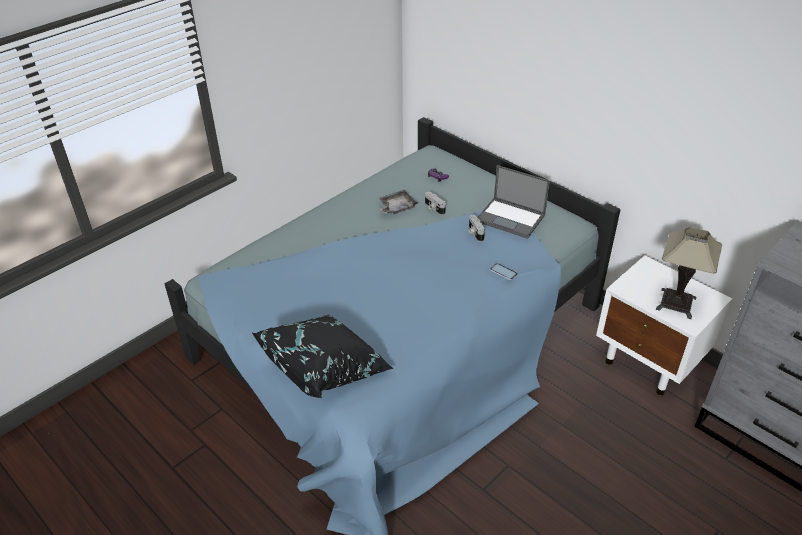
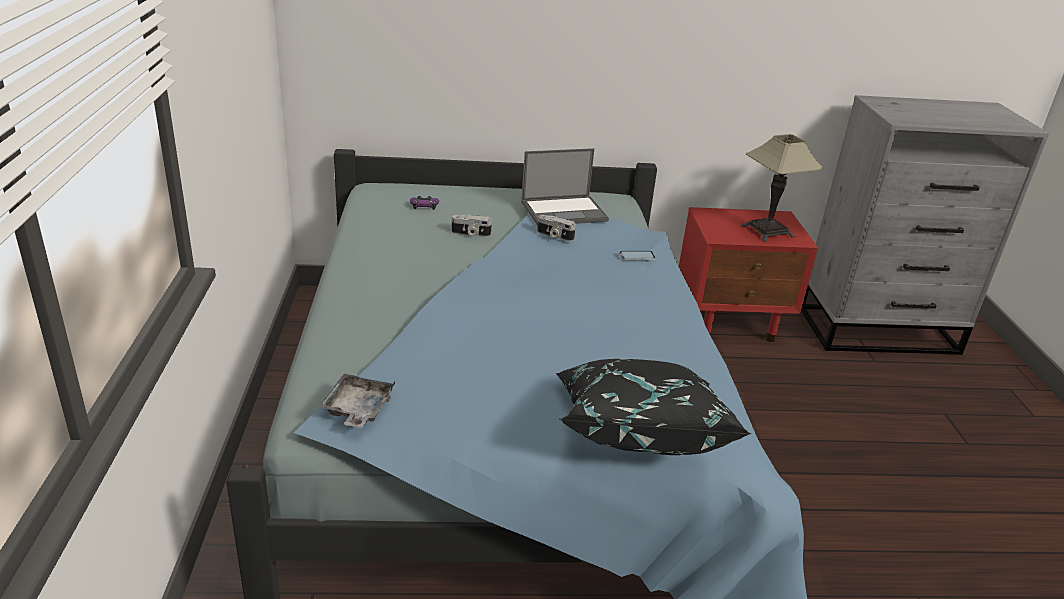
camera: 50 degrees left, 10 degrees down
grey tray [379,190,418,214] -> grey tray moved to [319,374,395,428]
white nightstand [596,255,732,395] -> red nightstand [679,207,818,342]

